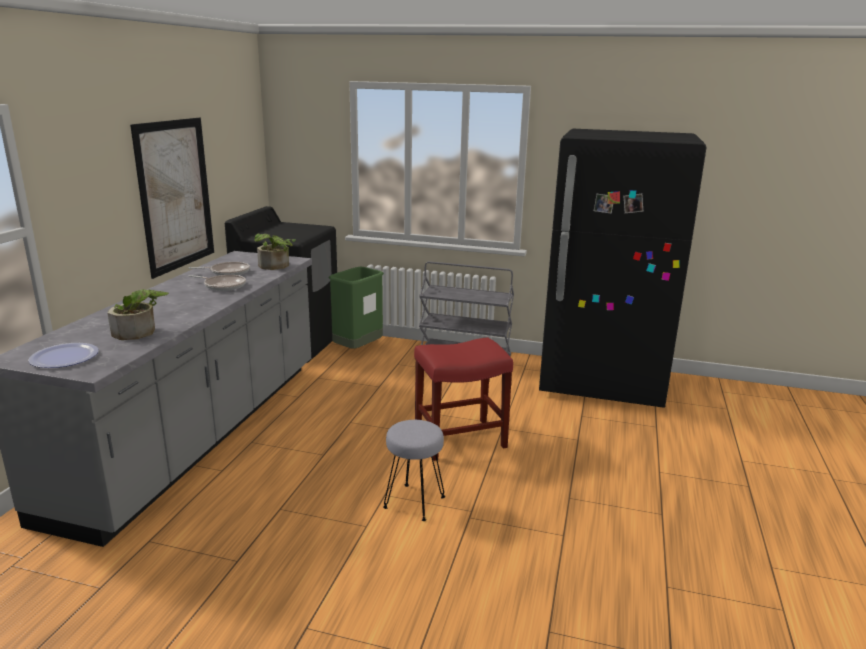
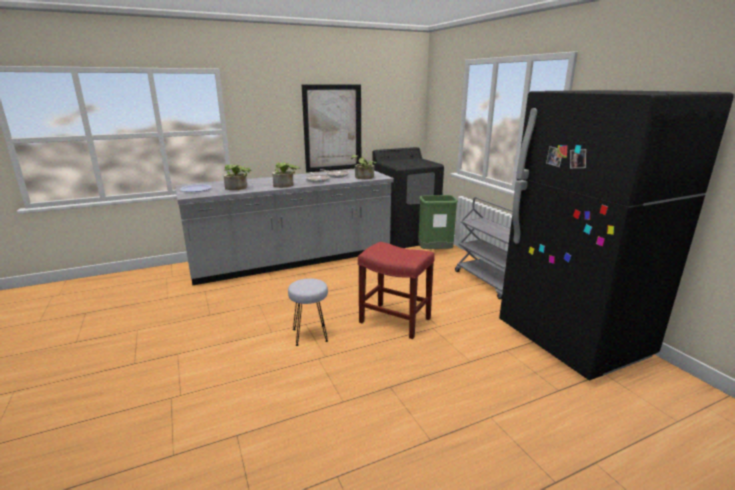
camera: 50 degrees right, 0 degrees up
none -> potted plant [272,162,300,188]

